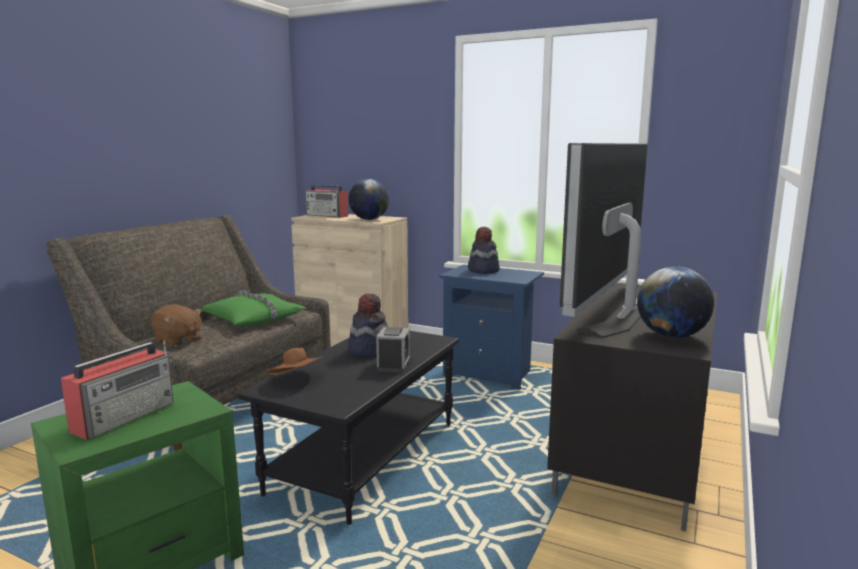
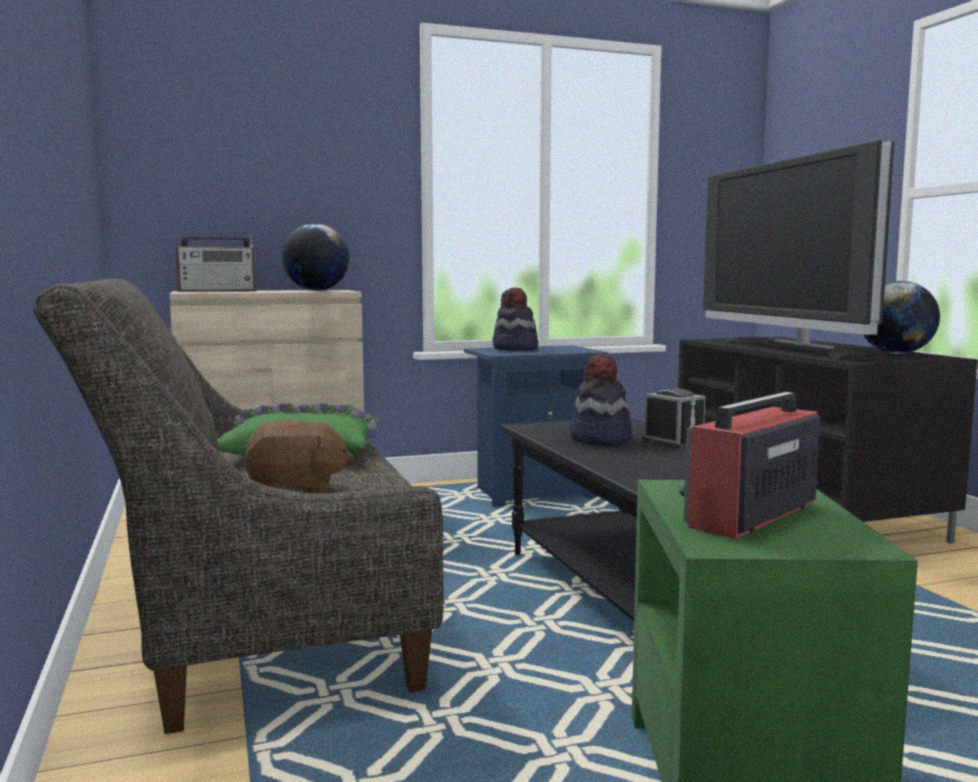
camera: 45 degrees left, 5 degrees down
radio [61,340,173,440] -> radio turned 120 degrees counterclockwise [679,392,820,539]
brown hat [267,348,322,375] -> none

